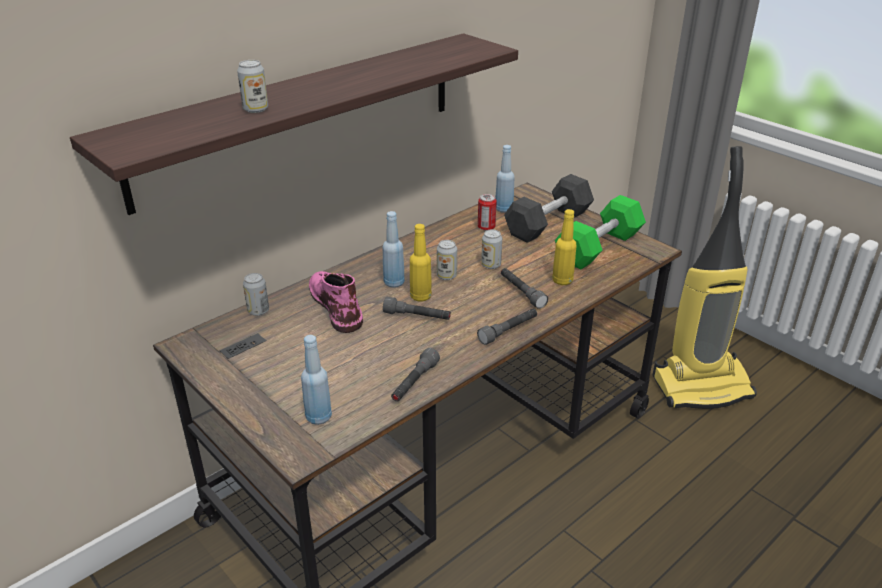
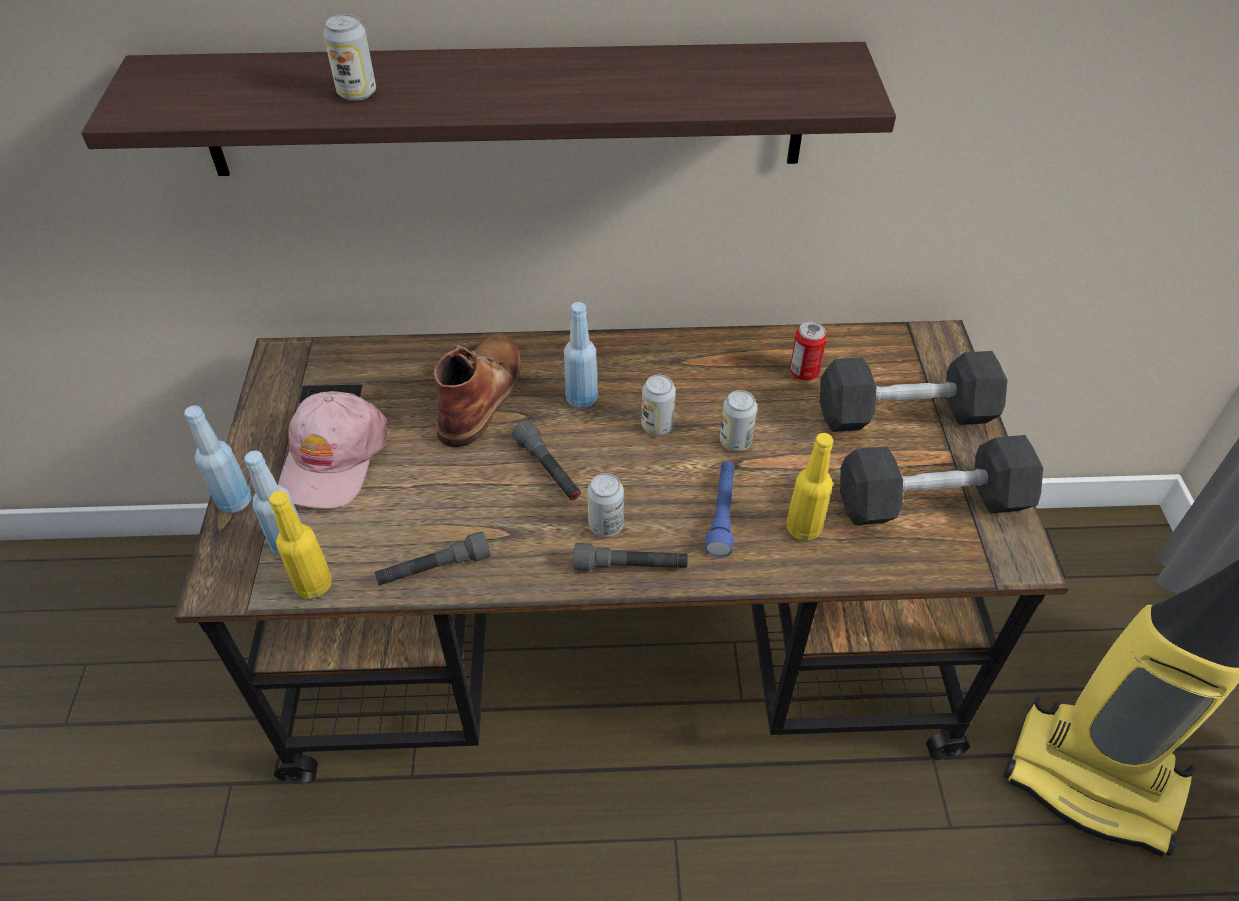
camera: 40 degrees right, 15 degrees up
can [243,273,269,316] -> can moved to [587,473,624,537]
pink boot [309,271,363,333] -> brown boot [433,333,521,447]
yellow bottle [410,224,432,301] -> yellow bottle moved to [269,491,332,599]
blue bottle [496,145,515,213] -> blue bottle moved to [184,405,252,513]
grey flashlight [501,268,548,309] -> blue flashlight [705,461,734,558]
green dumbbell [555,195,646,269] -> black dumbbell [840,435,1043,525]
none -> pink cap [278,391,388,509]

